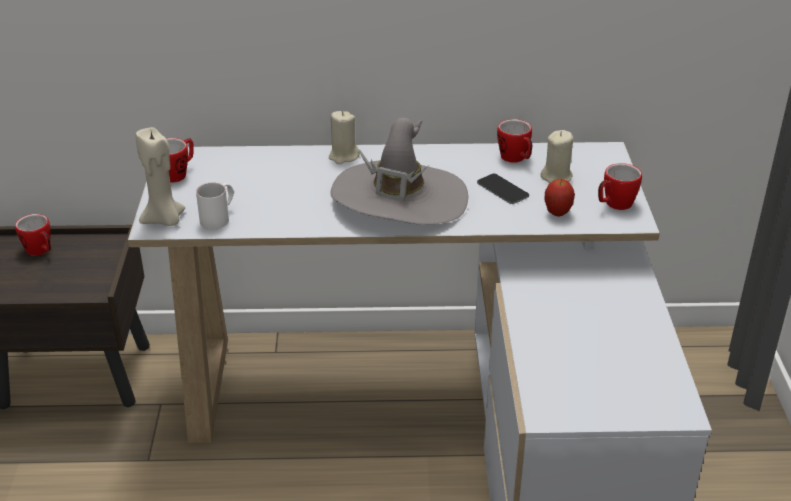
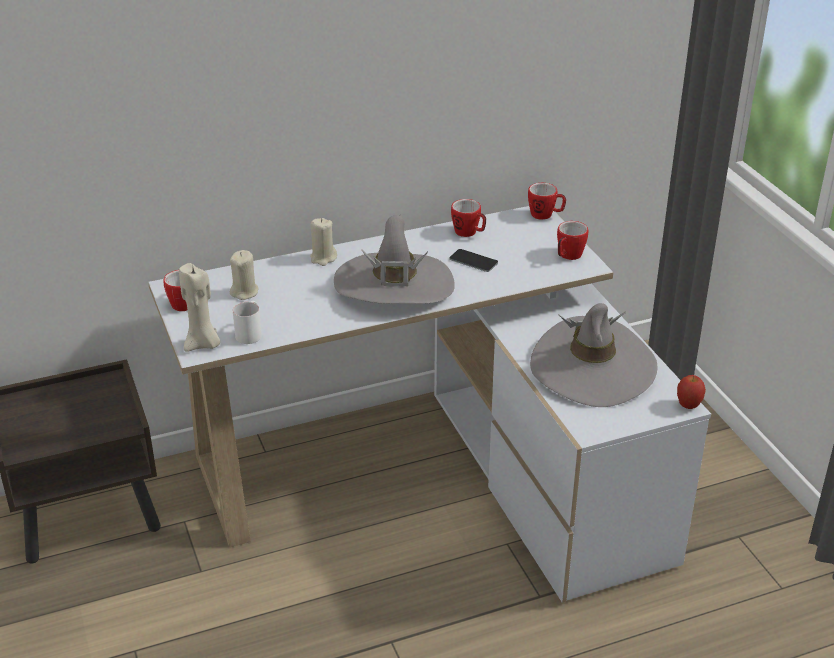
camera: 20 degrees left, 0 degrees up
mug [15,214,51,256] -> mug moved to [528,183,566,220]
beige candle [540,130,573,183] -> beige candle moved to [230,250,259,300]
apple [545,179,575,217] -> apple moved to [677,375,706,409]
none -> grey hat [530,303,657,407]

